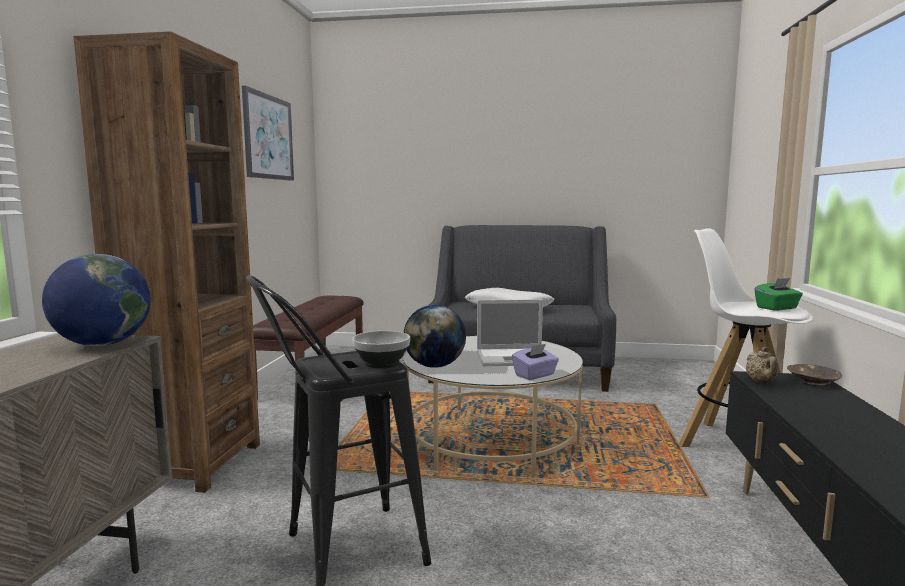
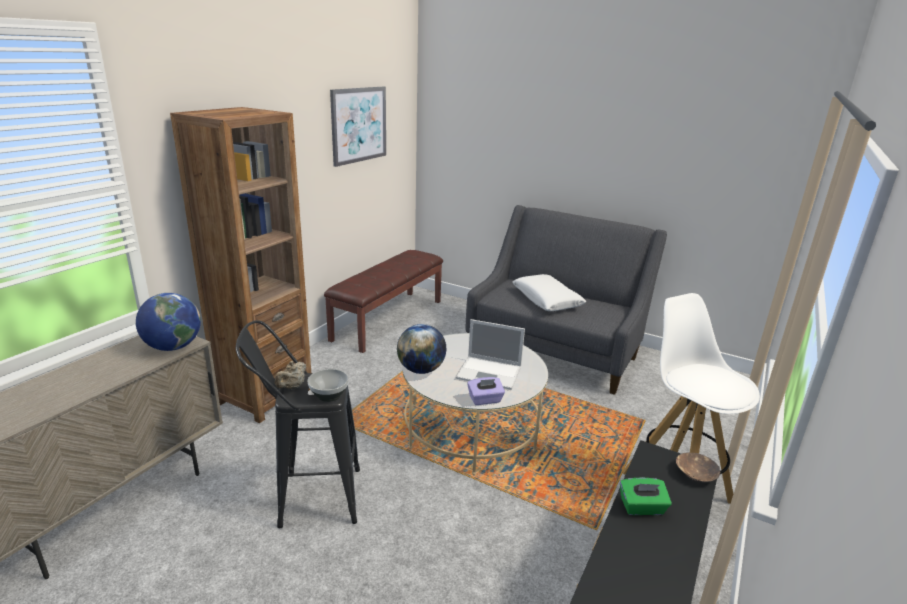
camera: 20 degrees right, 15 degrees up
beige teapot [746,347,778,383] -> beige teapot moved to [275,361,306,389]
green tissue box [754,278,803,311] -> green tissue box moved to [620,478,672,515]

